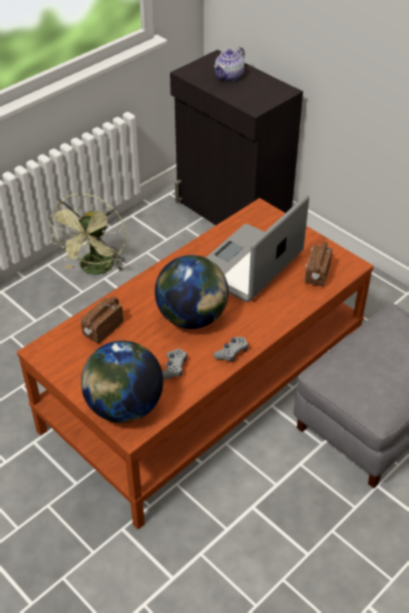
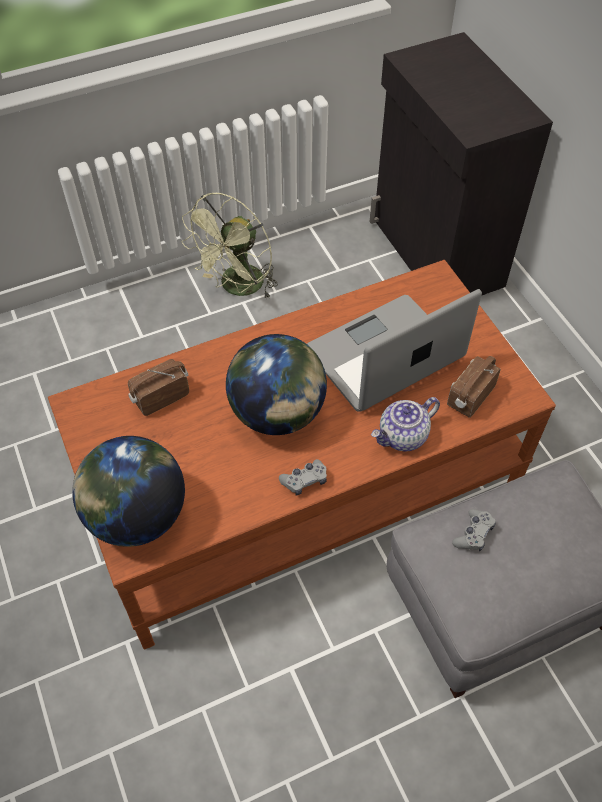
camera: 20 degrees right, 10 degrees up
grey game controller [162,349,187,380] -> grey game controller moved to [452,509,496,551]
teapot [214,47,245,81] -> teapot moved to [371,397,440,451]

